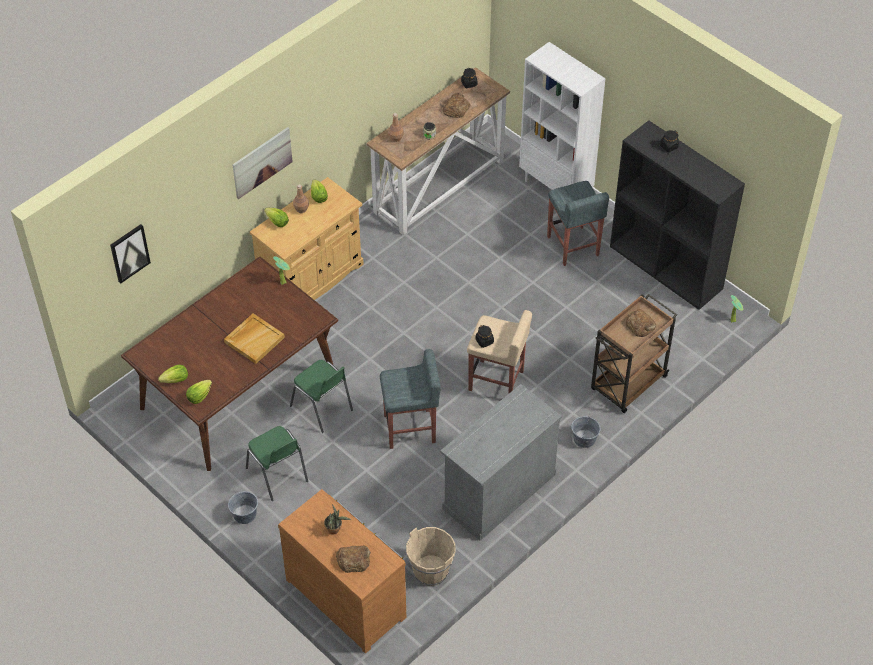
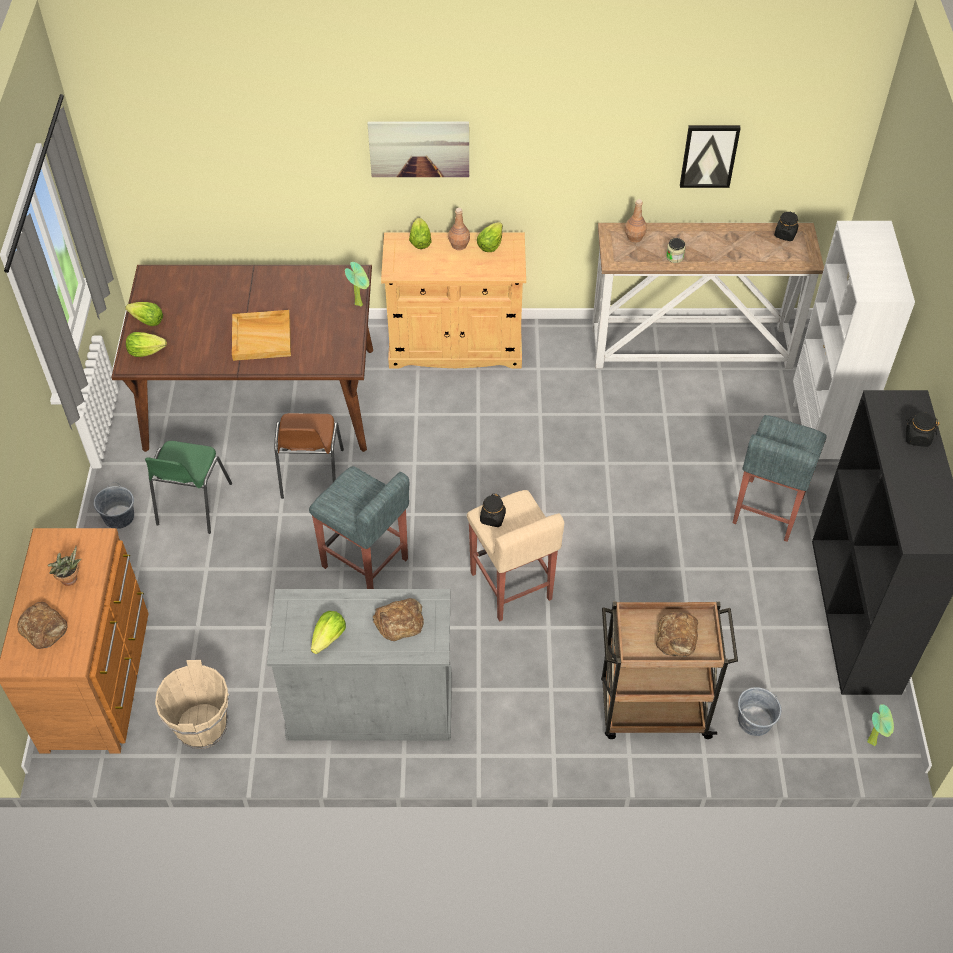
camera: 45 degrees right, 0 degrees up
picture [110,224,151,284] -> picture moved to [680,125,741,188]
green chair [290,360,353,433] -> brown chair [274,413,344,499]
bread [443,93,470,118] -> bread moved to [373,598,424,641]
grey bucket [571,416,601,448] -> grey bucket moved to [738,687,781,736]
none -> lettuce [311,611,346,654]

